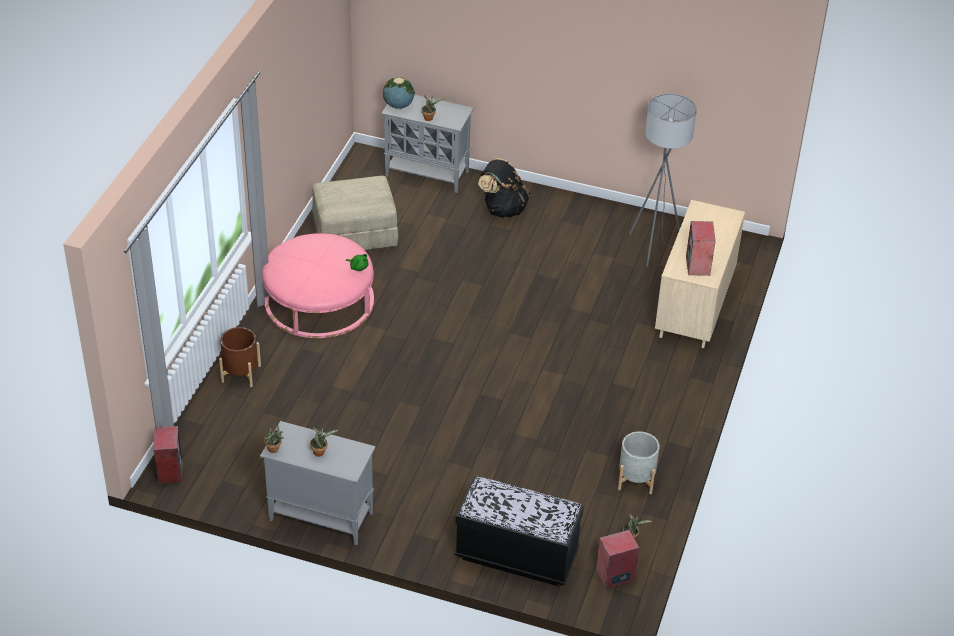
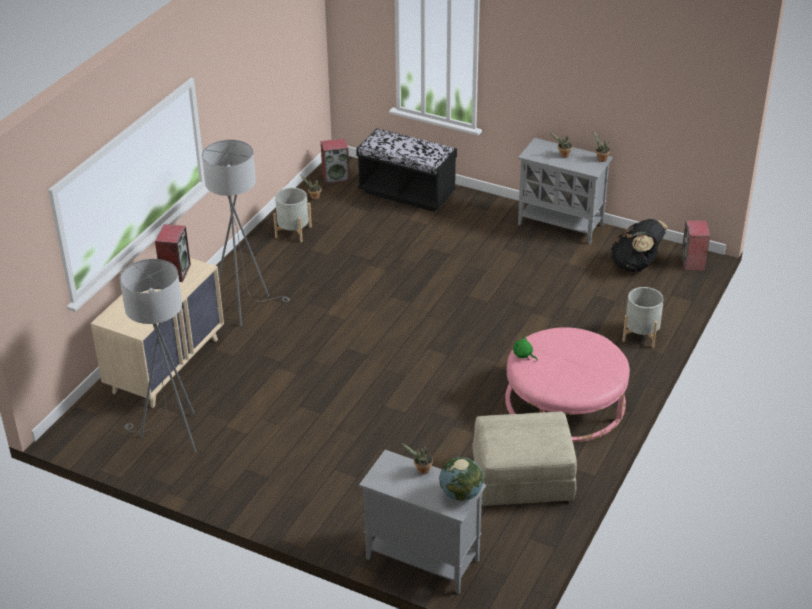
camera: 170 degrees left, 5 degrees down
brown planter [219,327,261,387] -> grey planter [622,287,664,348]
black backpack [478,158,530,218] -> black backpack moved to [611,219,668,272]
none -> grey floor lamp [202,140,290,326]

